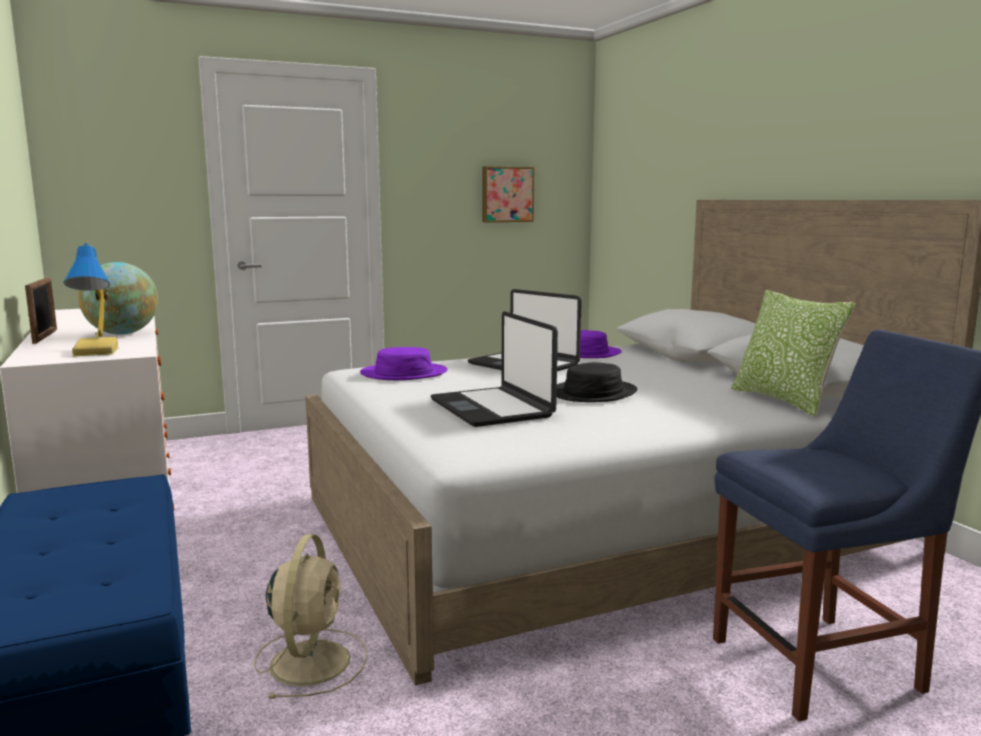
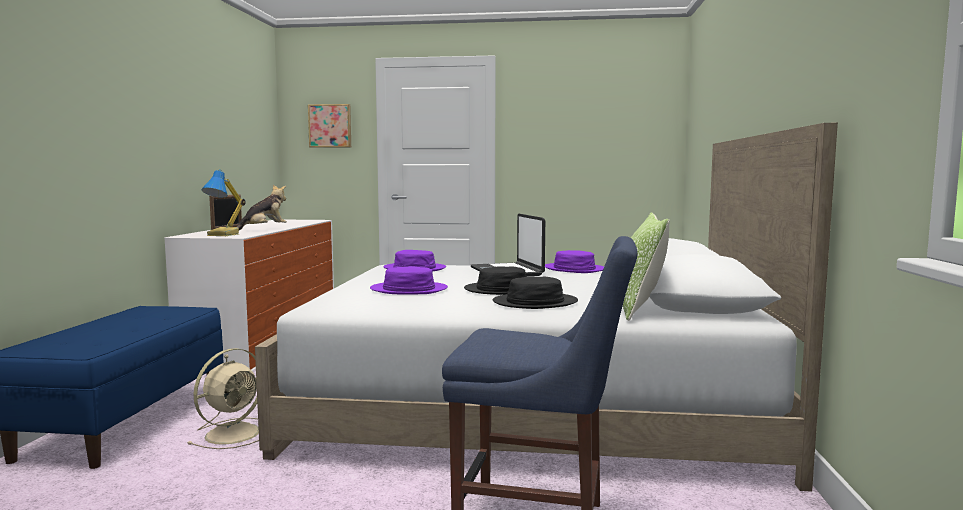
camera: 30 degrees right, 5 degrees down
globe [78,262,158,335] -> plush toy [237,185,287,230]
laptop [431,311,558,427] -> purple hat [370,266,448,295]
picture [482,166,534,222] -> picture moved to [308,104,351,148]
none -> black hat [493,277,578,309]

